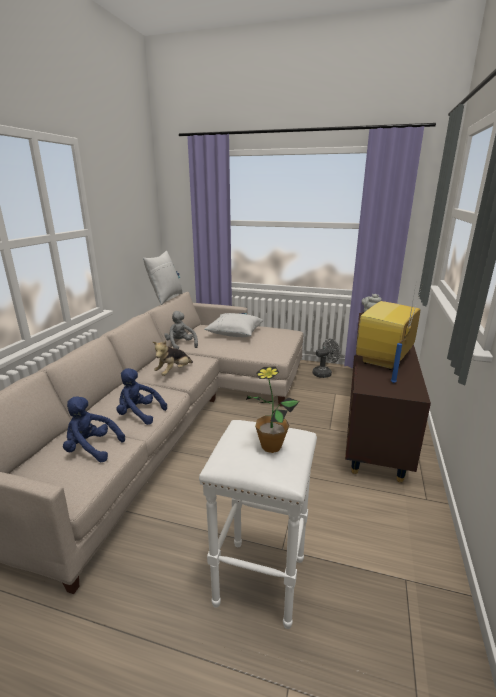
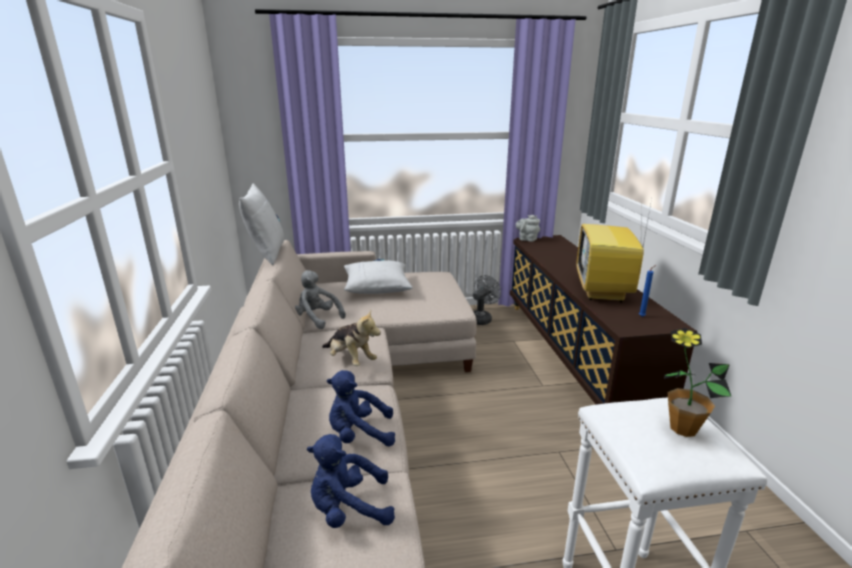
camera: 25 degrees left, 0 degrees up
plush toy [153,341,193,376] -> plush toy turned 60 degrees counterclockwise [322,310,381,366]

